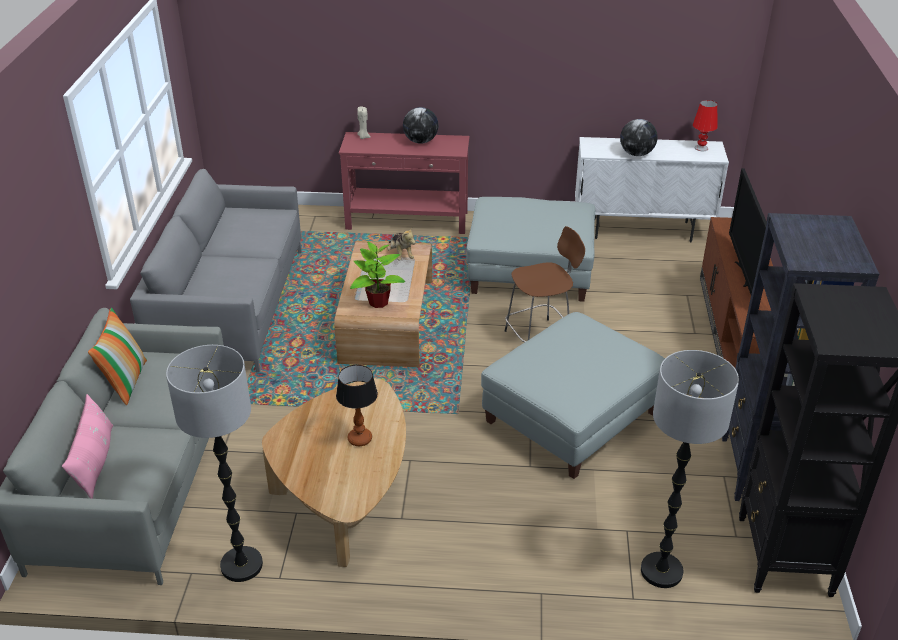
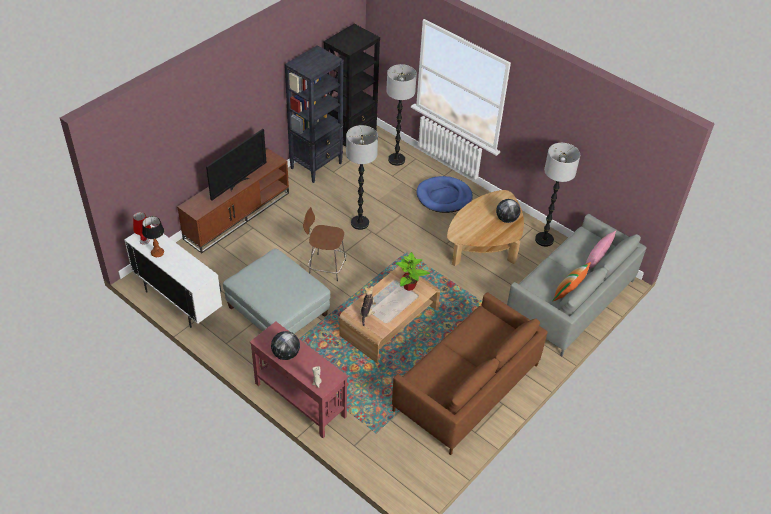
camera: 145 degrees left, 10 degrees up
grey sofa [130,169,301,373] -> brown sofa [392,293,548,455]
table lamp [336,365,378,446] -> table lamp moved to [142,216,164,257]
grey ottoman [481,312,665,479] -> floor lamp [346,125,378,230]
globe [620,119,657,156] -> globe moved to [496,199,520,223]
none -> blue dog bed [416,176,473,213]

